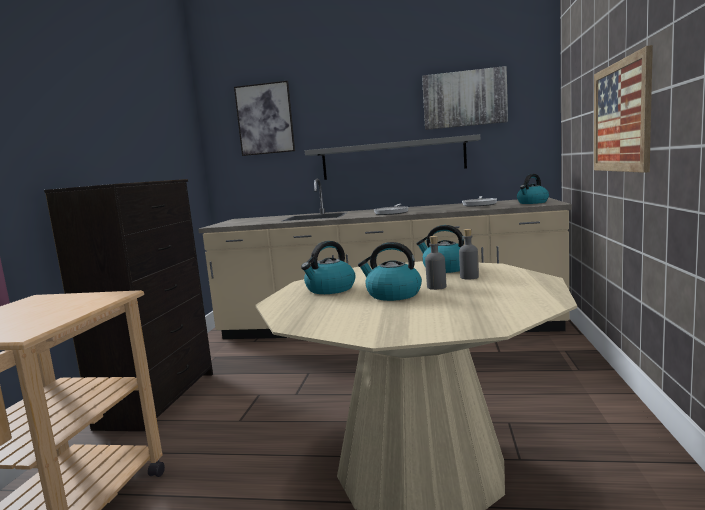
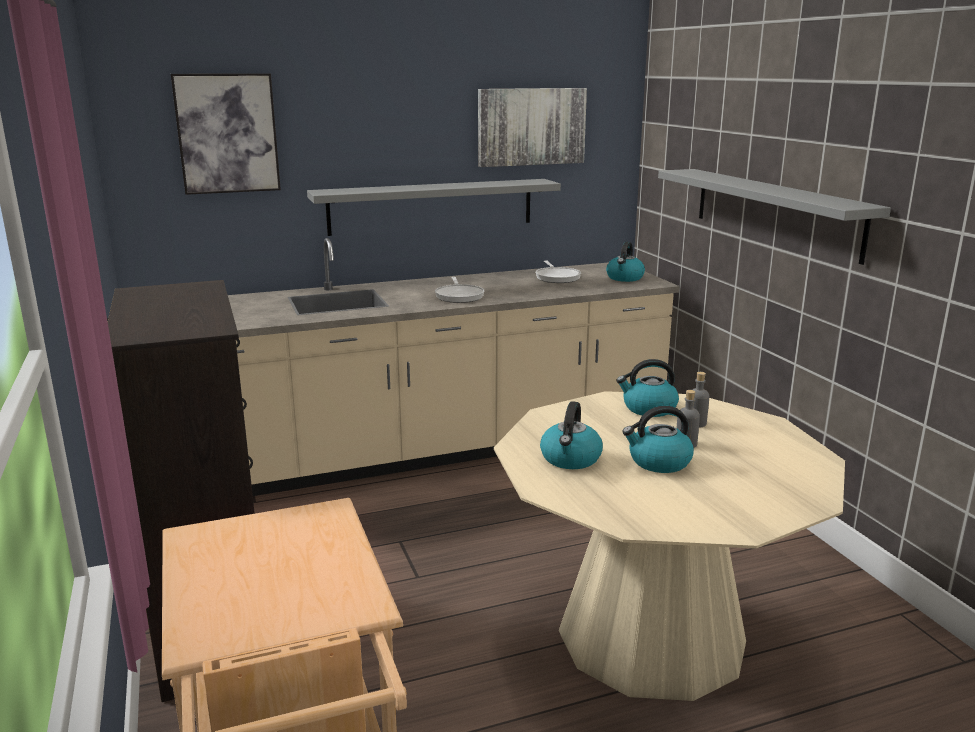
camera: 30 degrees left, 10 degrees up
picture [594,45,653,173] -> grey shelf [658,169,891,265]

